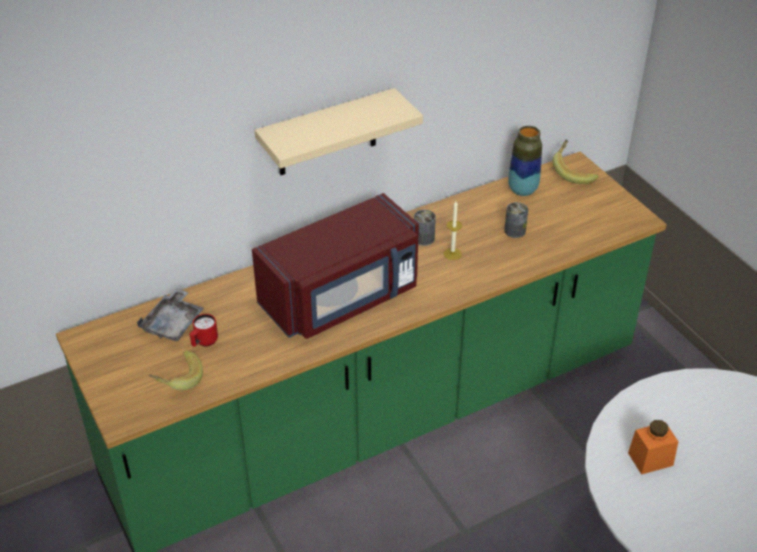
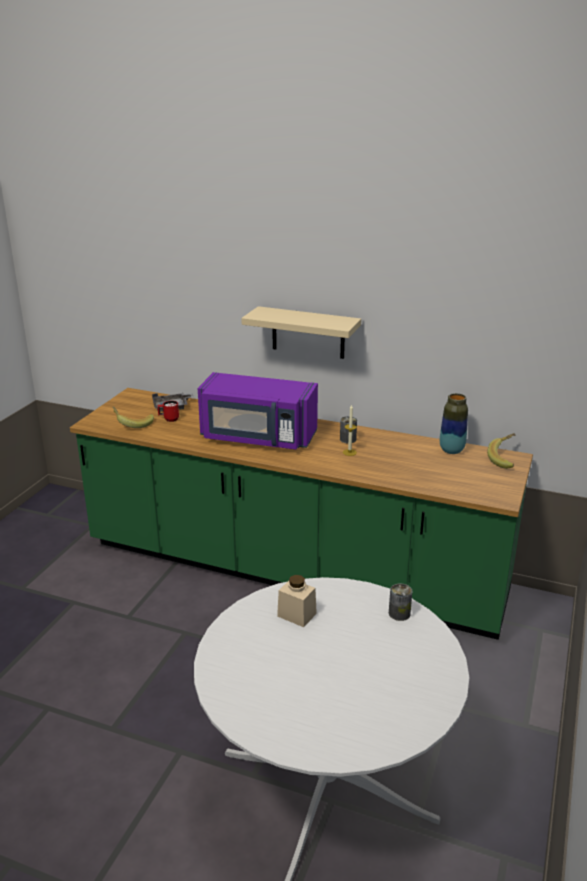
camera: 50 degrees right, 15 degrees down
red microwave [252,193,419,339] -> purple microwave [198,372,318,450]
can [504,202,528,238] -> can moved to [389,583,412,621]
orange jar [628,420,679,475] -> beige jar [277,575,317,627]

